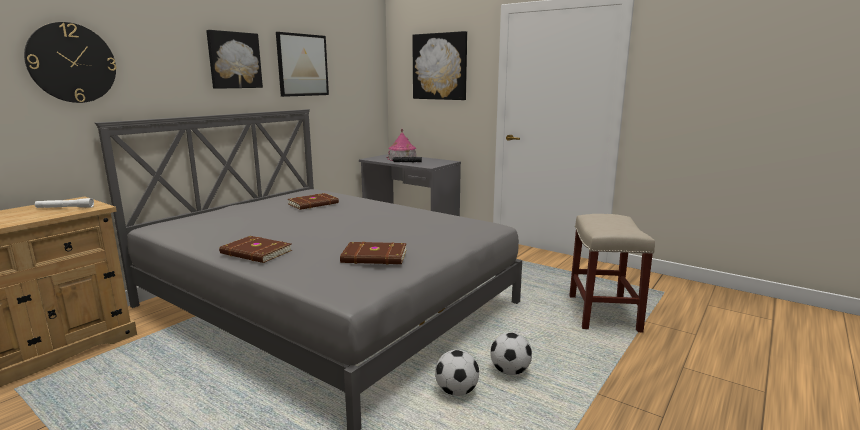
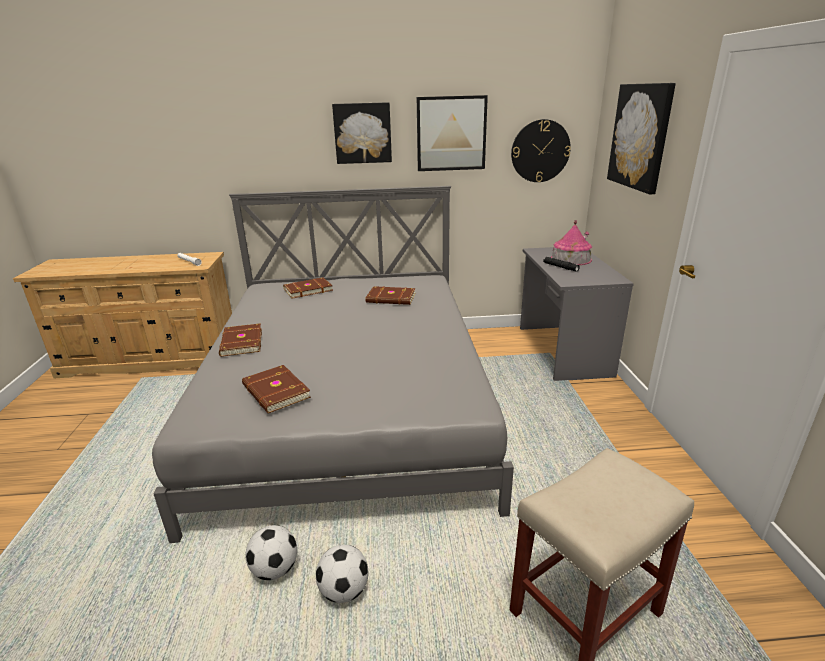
camera: 50 degrees right, 10 degrees up
wall clock [24,22,116,103] -> wall clock moved to [511,119,571,182]
none -> brown book [283,277,333,298]

